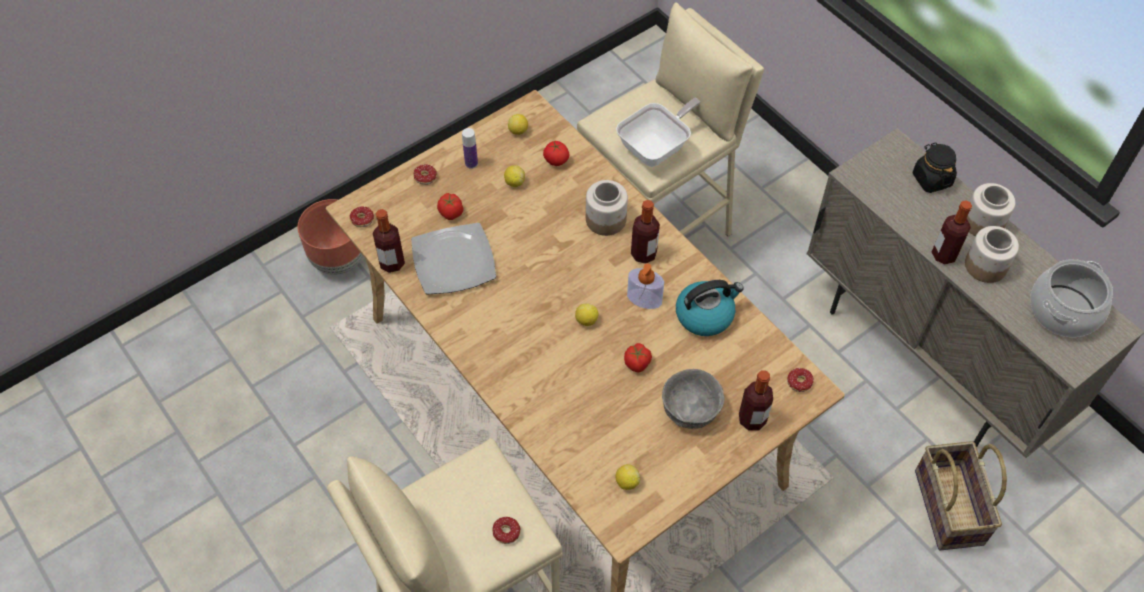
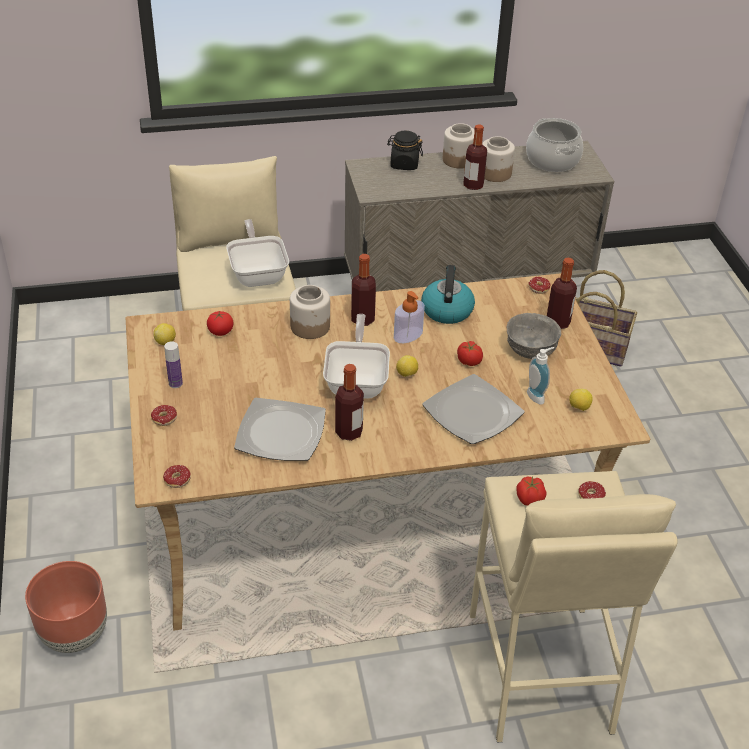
camera: 65 degrees left, 15 degrees down
bottle [373,209,405,273] -> bottle moved to [335,364,364,441]
tomato [437,193,464,220] -> tomato moved to [516,476,547,506]
lemon [504,165,525,187] -> none
none -> frying pan [323,314,390,399]
none -> plate [422,374,524,444]
none -> soap dispenser [527,347,554,405]

